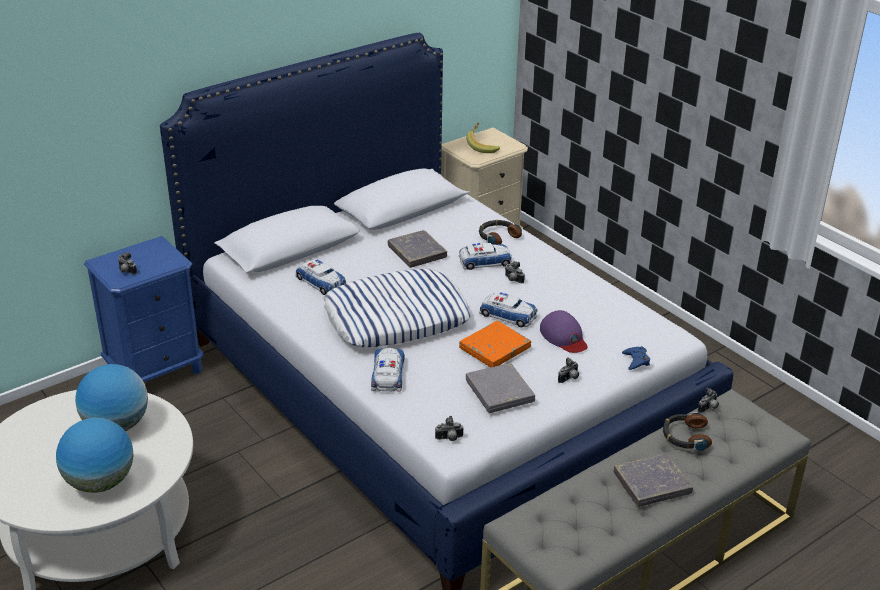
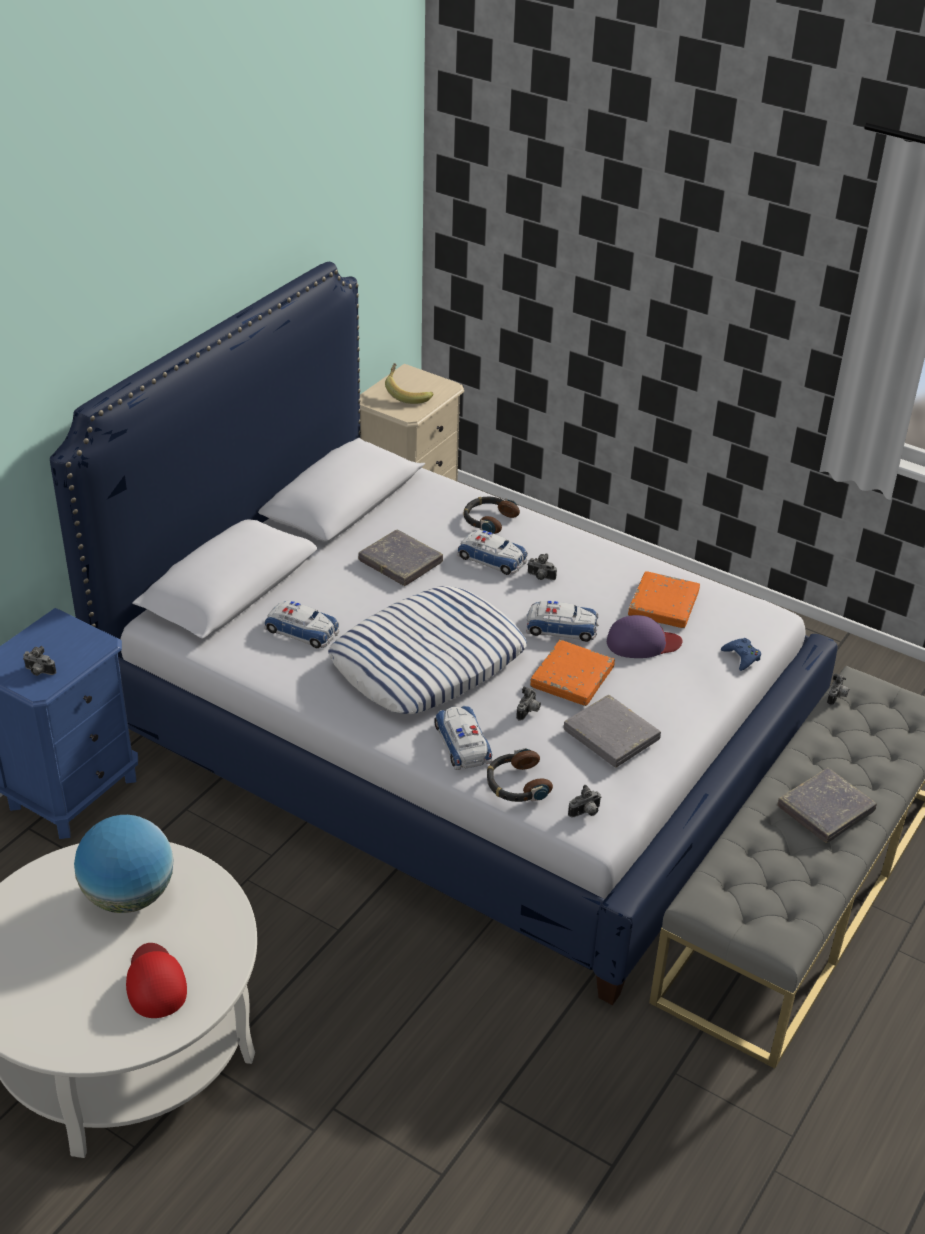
camera: 20 degrees left, 5 degrees up
globe [56,418,134,493] -> red cap [126,943,187,1018]
toy car [459,243,512,270] -> toy car turned 60 degrees clockwise [457,530,528,575]
purple cap [540,310,587,353] -> purple cap turned 45 degrees counterclockwise [607,615,683,658]
camera [558,357,579,383] -> camera moved to [516,687,541,721]
headphones [663,412,712,451] -> headphones moved to [487,748,553,802]
none -> orange book [628,571,700,628]

